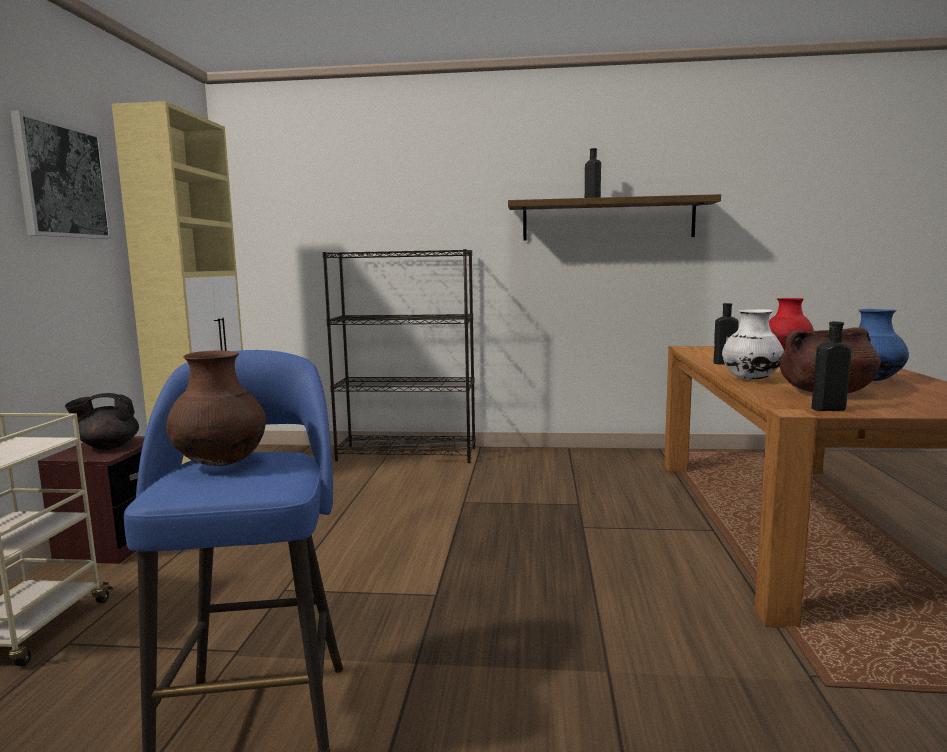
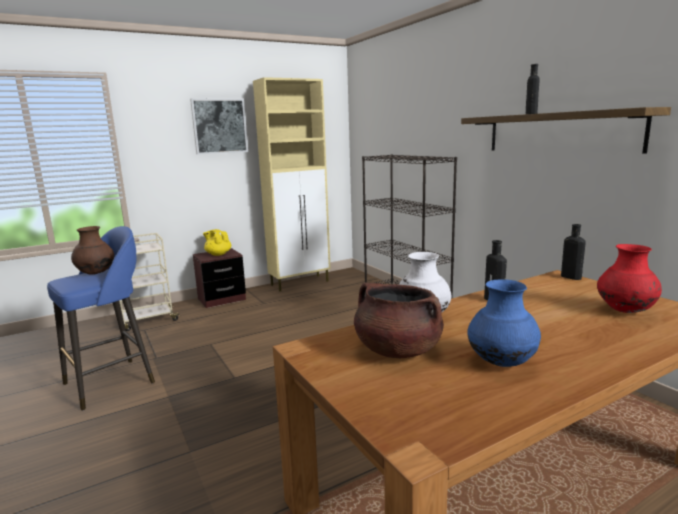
camera: 55 degrees right, 5 degrees up
black teapot [65,393,139,450] -> yellow teapot [203,229,231,256]
black bottle [812,322,851,411] -> black bottle moved to [561,224,586,280]

